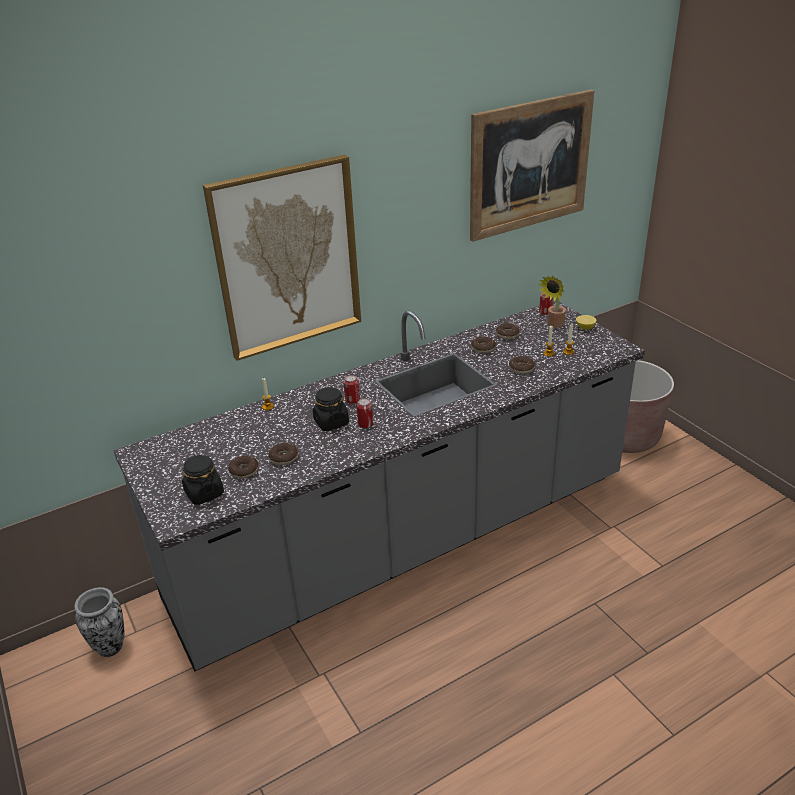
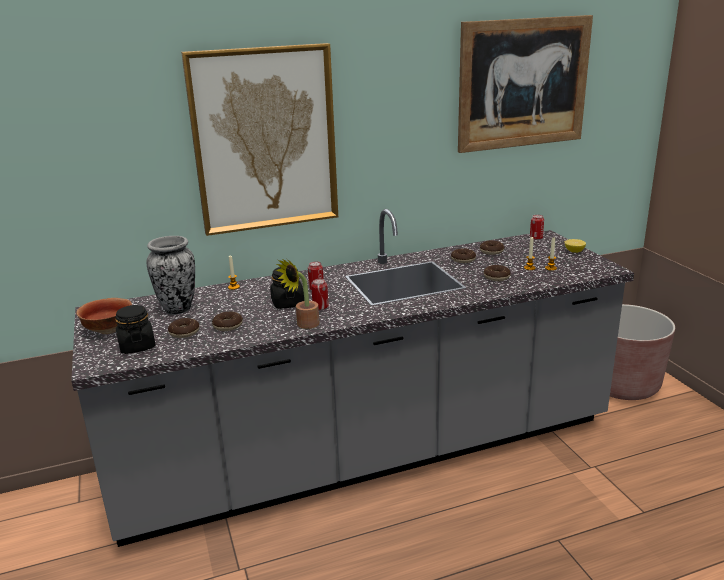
camera: 10 degrees right, 10 degrees down
vase [74,587,124,657] -> vase moved to [147,236,195,315]
potted plant [538,276,566,328] -> potted plant moved to [276,259,320,329]
none -> bowl [76,298,132,334]

